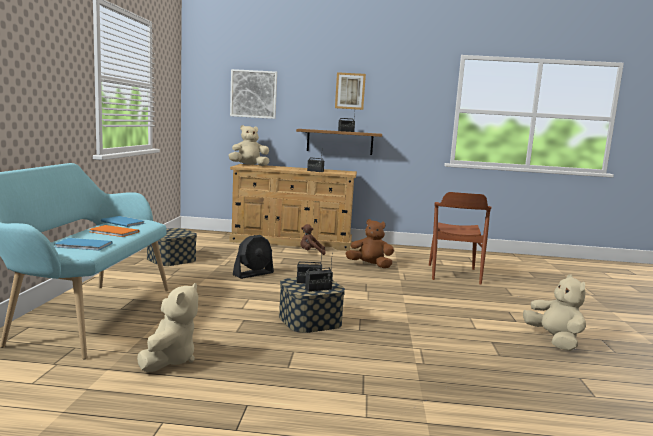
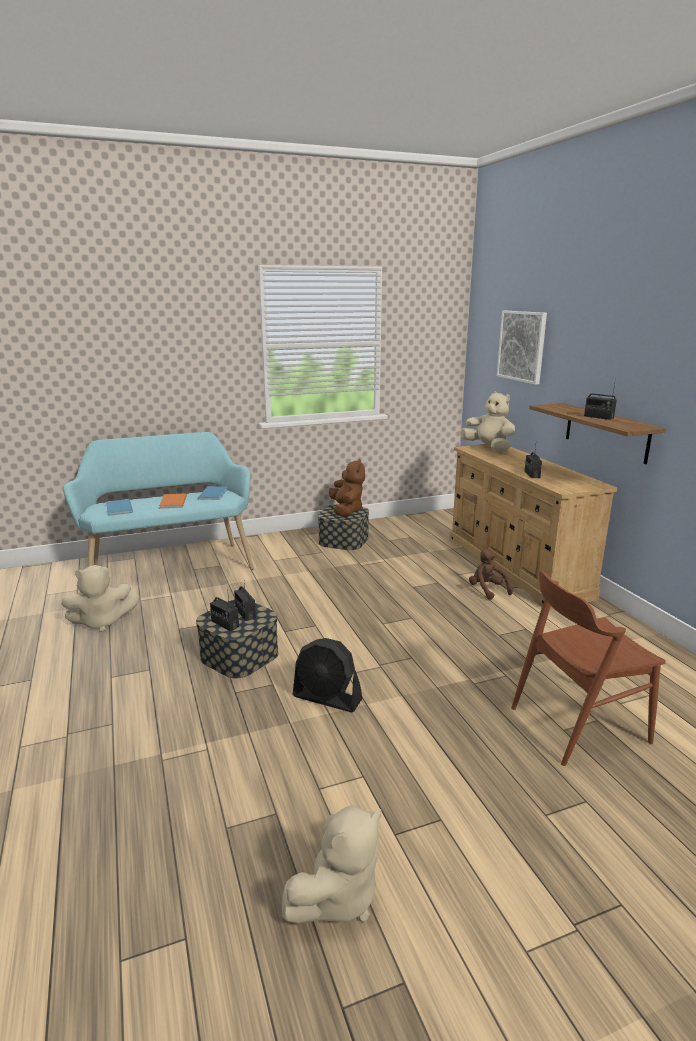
camera: 65 degrees right, 10 degrees up
black fan [233,235,274,279] -> black fan moved to [292,638,362,712]
picture [335,72,366,110] -> none
brown plush toy [345,219,394,268] -> brown plush toy moved to [329,459,365,517]

